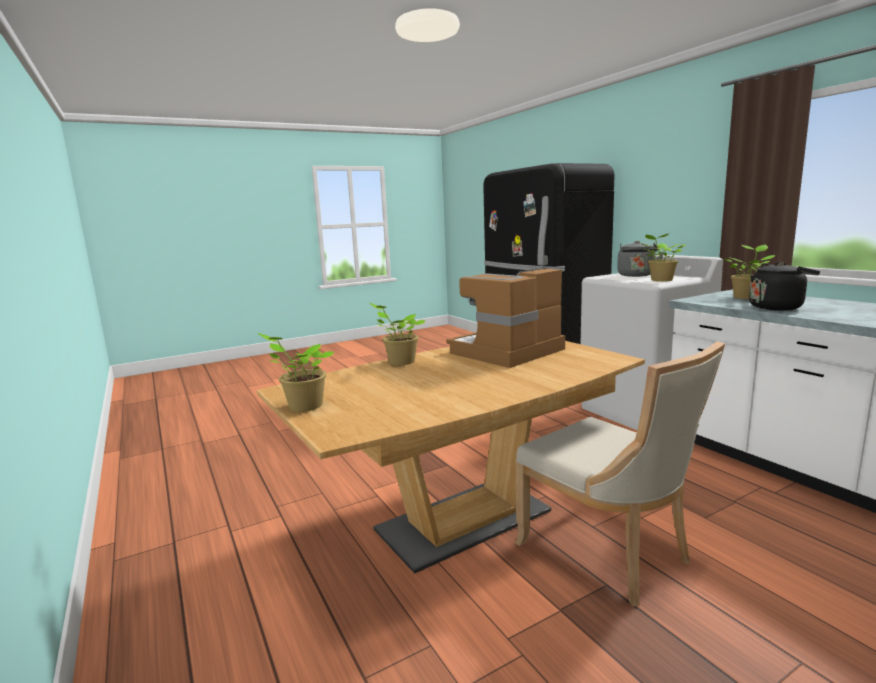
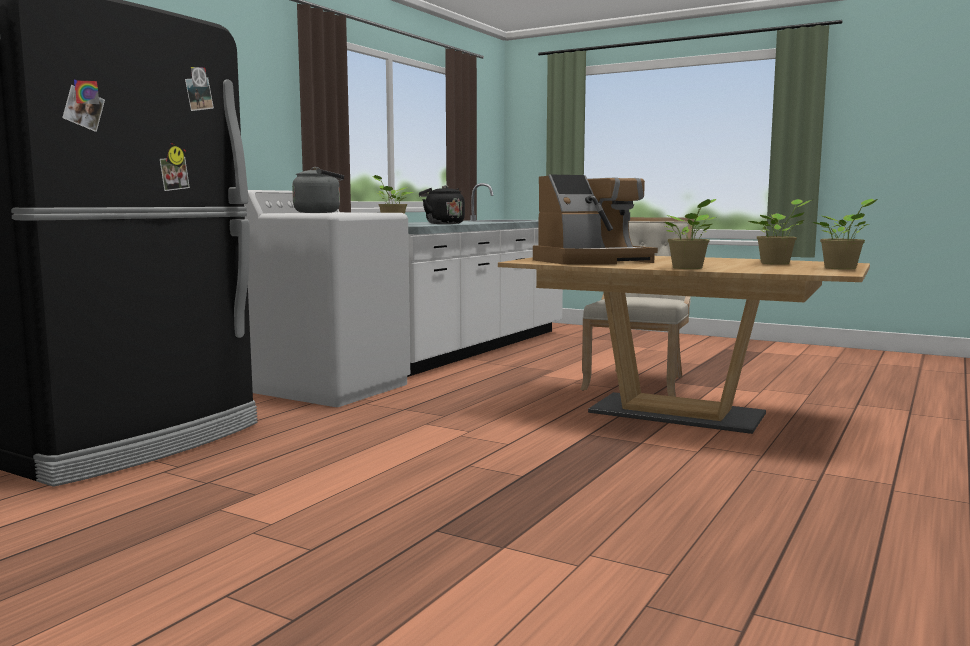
camera: 120 degrees left, 5 degrees down
coffee machine [447,267,565,368] -> coffee machine turned 45 degrees counterclockwise [533,174,658,265]
potted plant [640,234,686,282] -> potted plant moved to [749,199,811,265]

